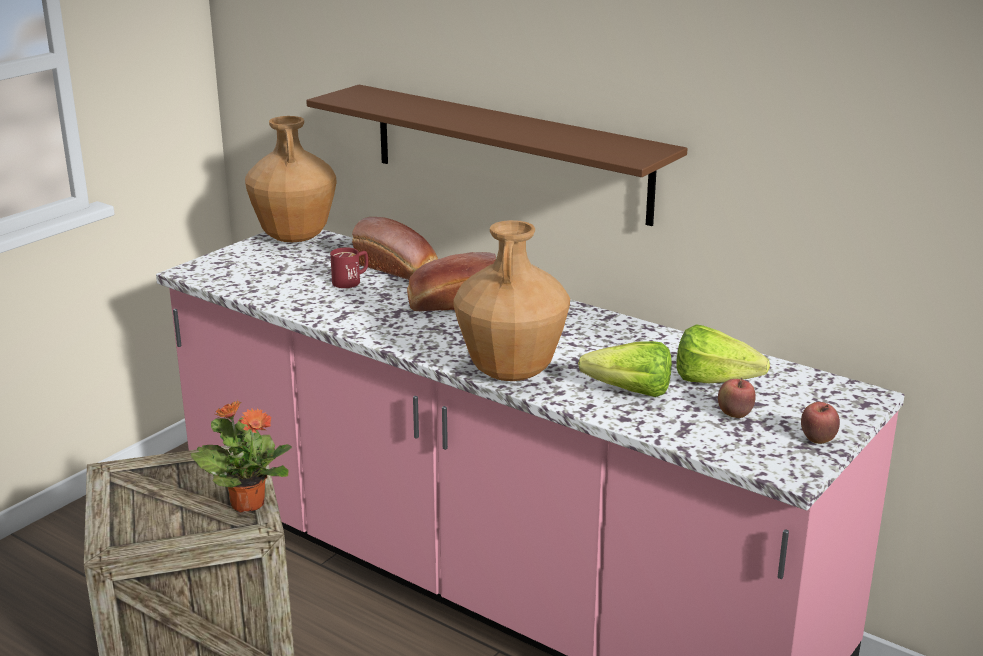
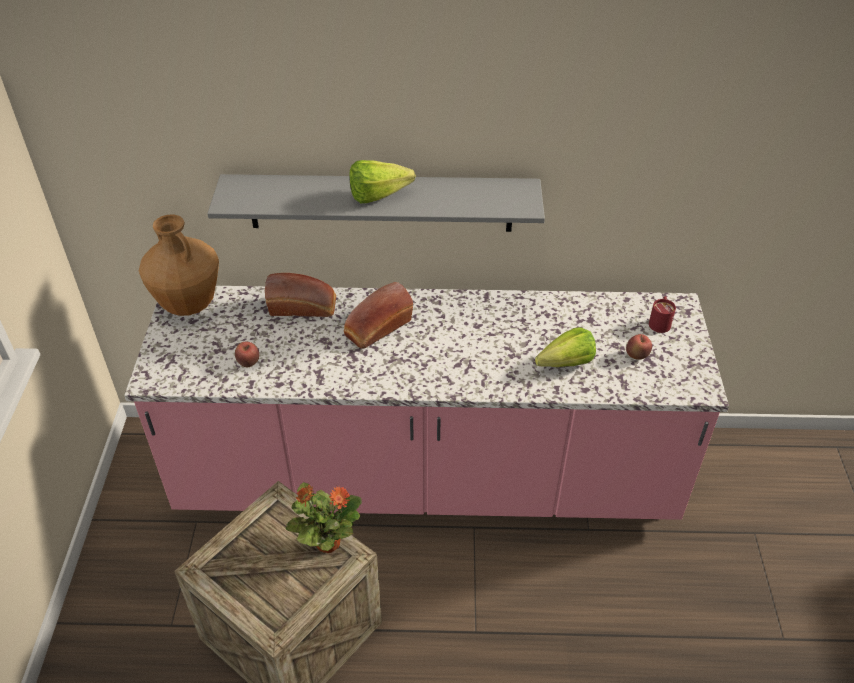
camera: 35 degrees left, 20 degrees up
brown shelf [306,85,687,226] -> grey shelf [207,174,545,232]
red mug [330,247,368,288] -> red mug moved to [649,296,676,333]
brown vase [453,220,570,381] -> none
lettuce [677,325,770,383] -> lettuce moved to [349,160,416,203]
apple [801,402,840,444] -> apple moved to [235,342,259,367]

